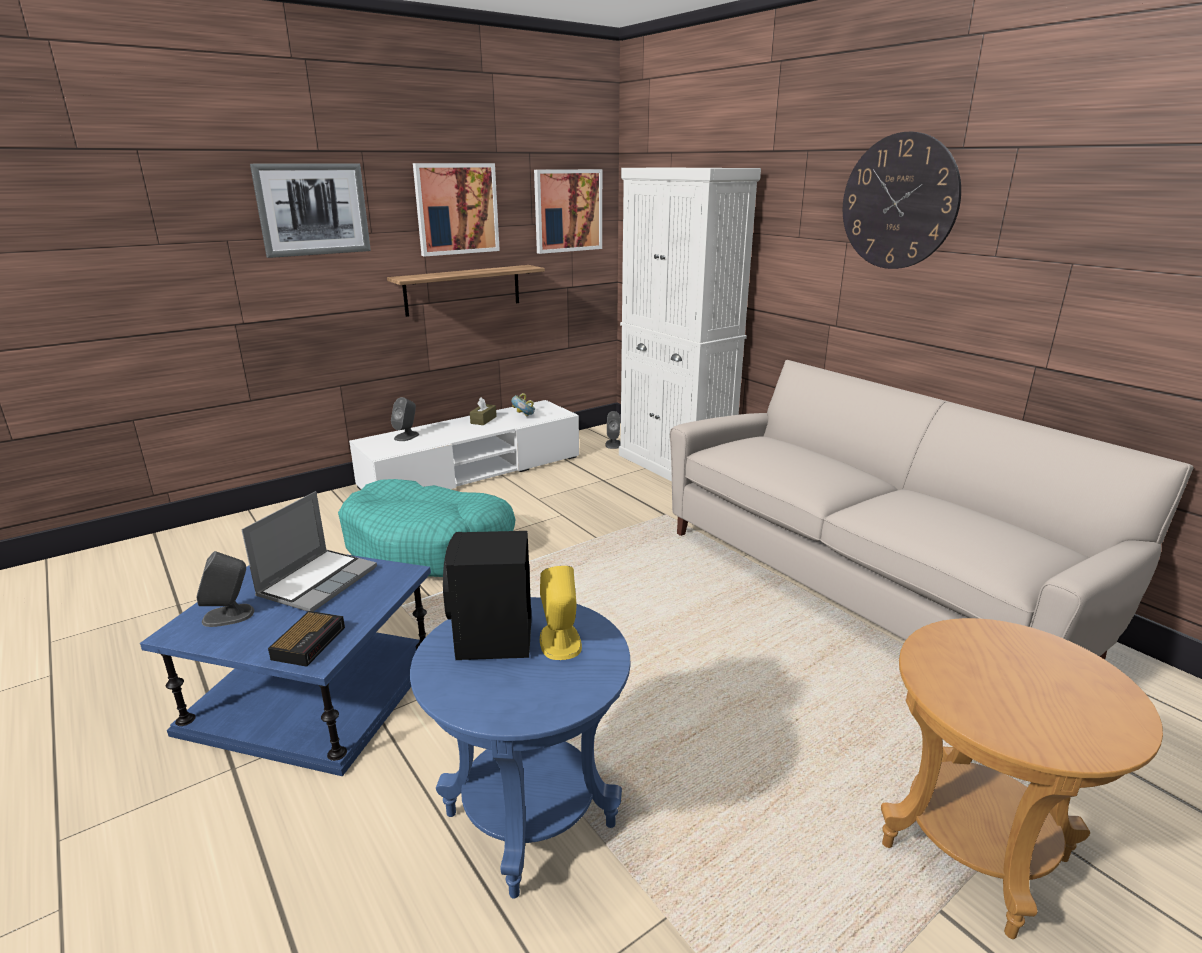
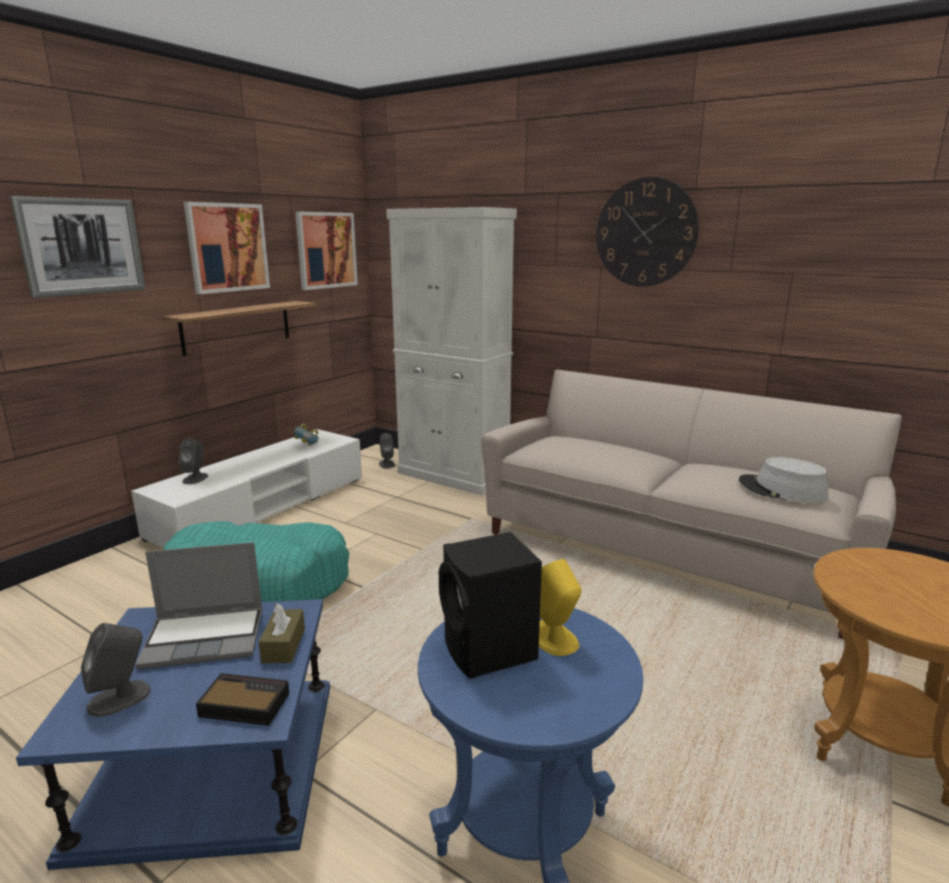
camera: 20 degrees left, 5 degrees down
laptop [241,491,377,612] -> laptop turned 75 degrees clockwise [135,542,262,669]
alarm clock [268,611,345,667] -> alarm clock turned 75 degrees counterclockwise [196,673,289,726]
brown tissue box [470,397,497,425] -> brown tissue box moved to [258,604,305,663]
none -> grey hat [739,457,828,503]

